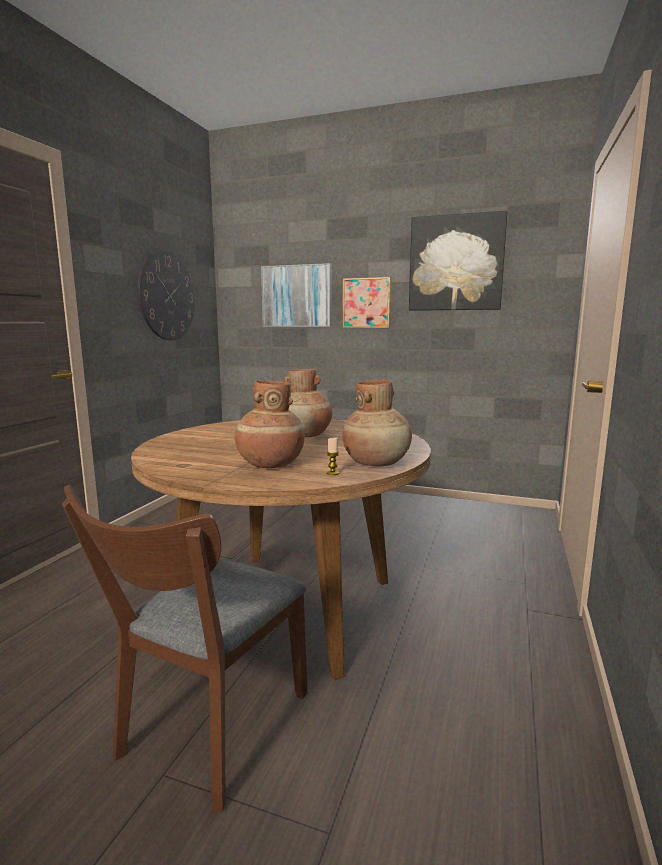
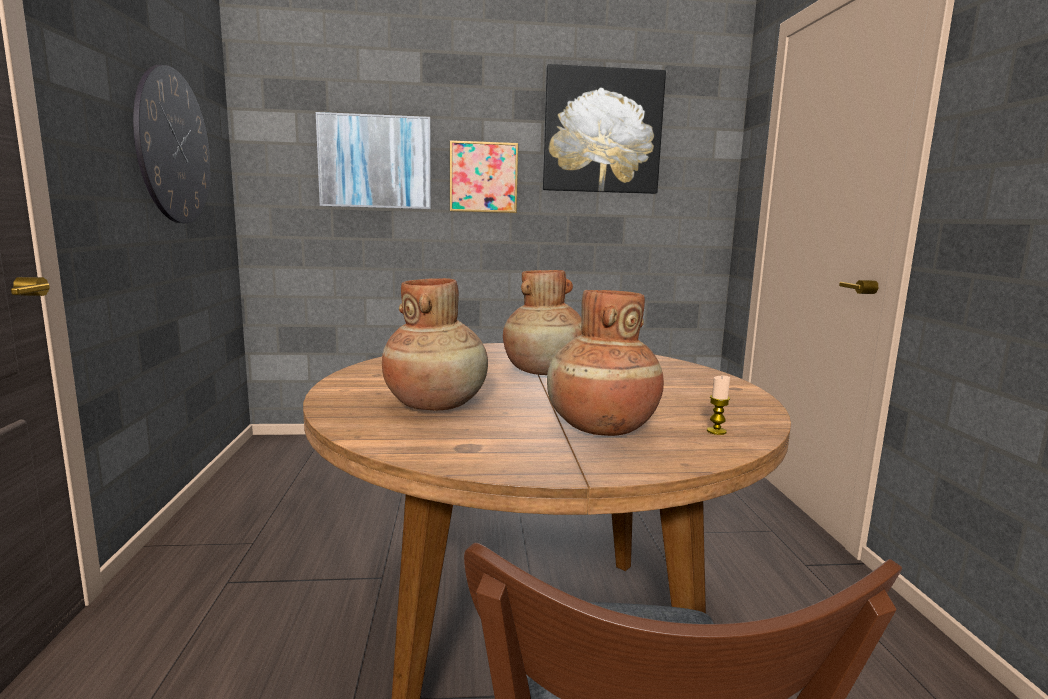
camera: 25 degrees left, 0 degrees up
brown vase [343,380,412,466] -> brown vase moved to [382,278,488,410]

